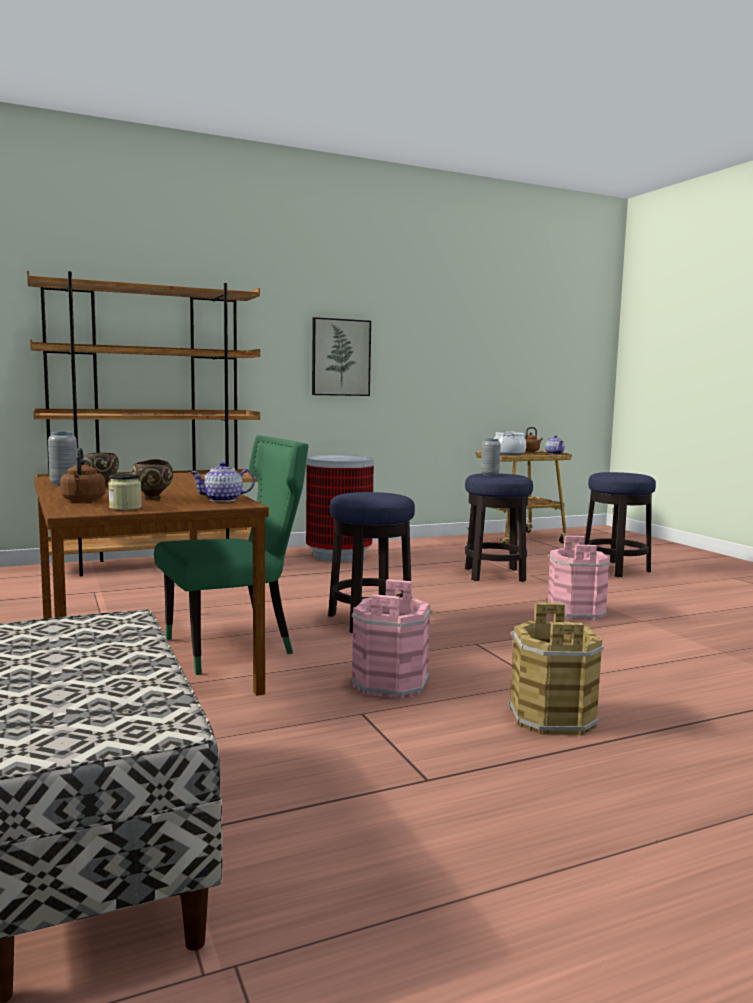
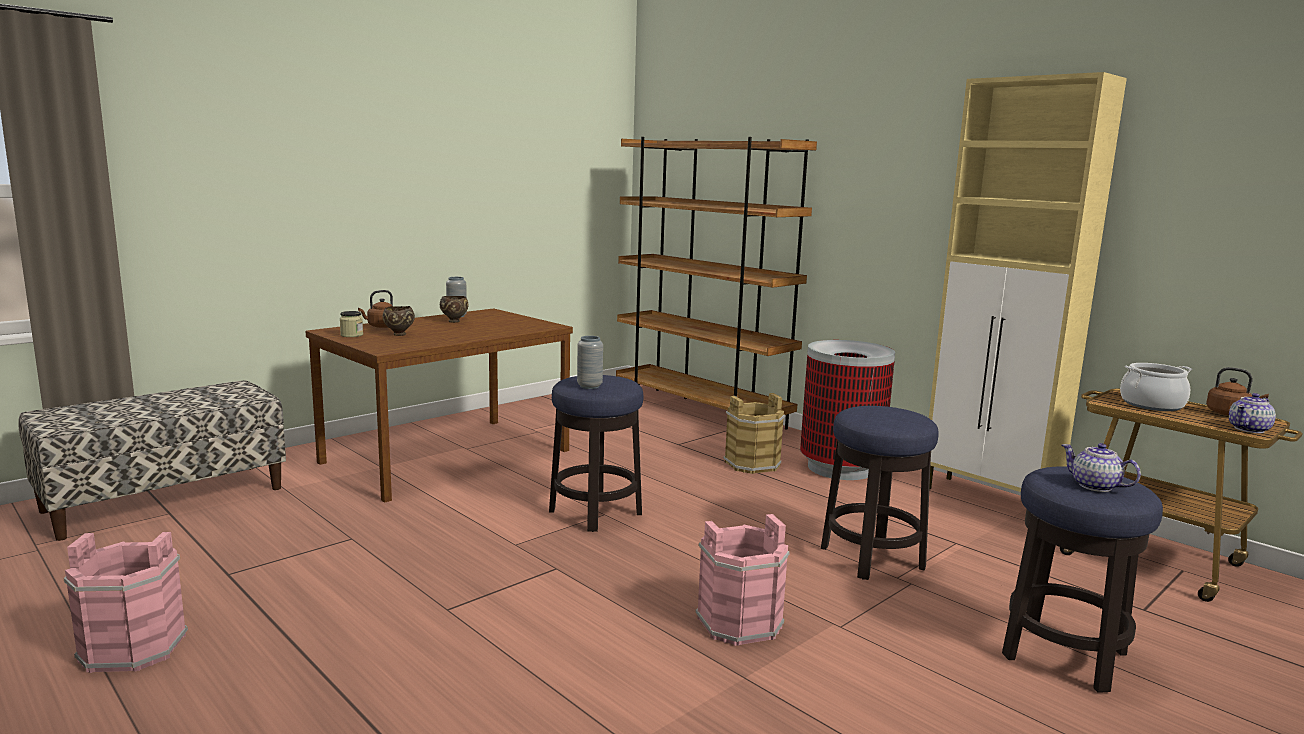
camera: 70 degrees right, 5 degrees up
green chair [154,435,309,675] -> none
teapot [189,462,255,502] -> teapot moved to [1062,443,1141,492]
picture [312,317,371,396] -> none
pink bucket [351,579,432,700] -> pink bucket moved to [63,532,188,673]
grey vase [481,439,501,476] -> grey vase moved to [577,336,603,389]
brown bucket [508,602,604,736] -> brown bucket moved to [723,393,785,474]
none -> beige cabinet [929,72,1127,492]

